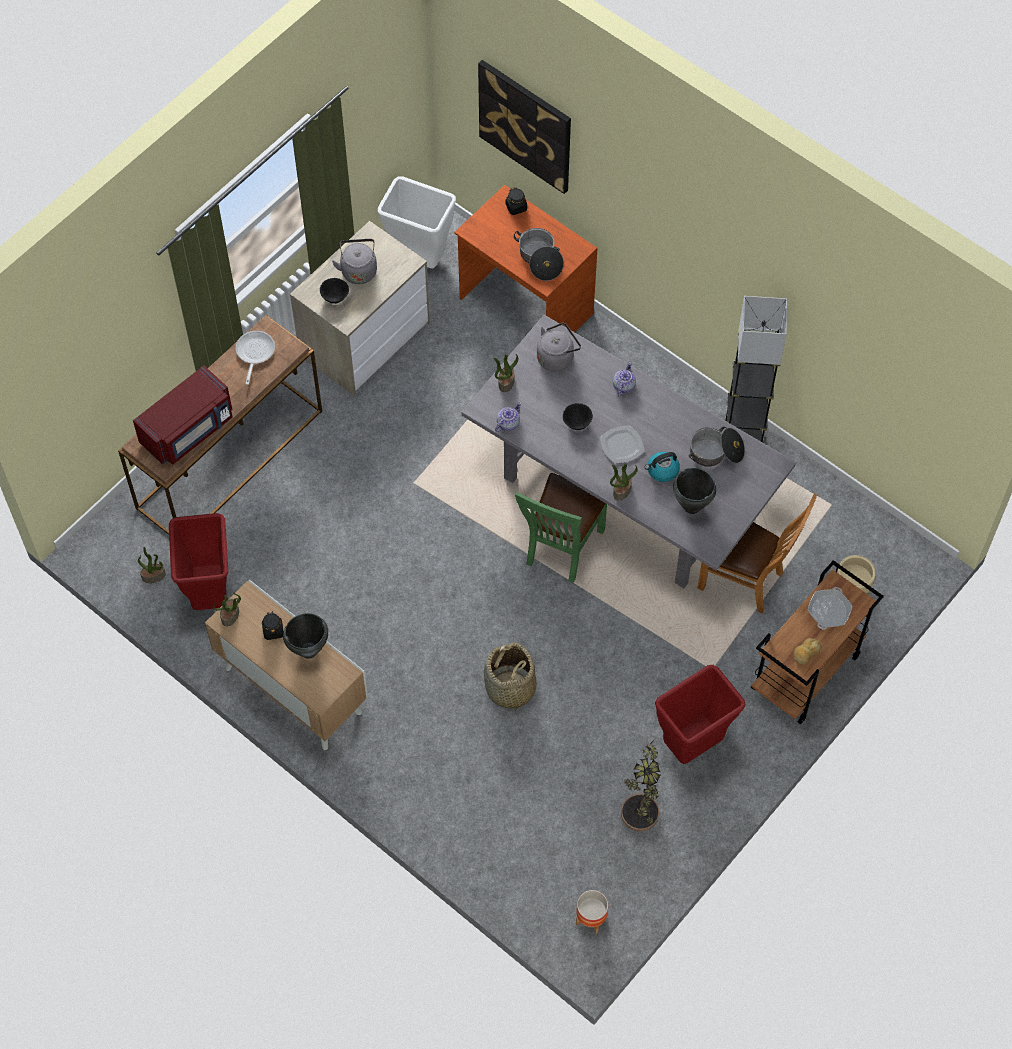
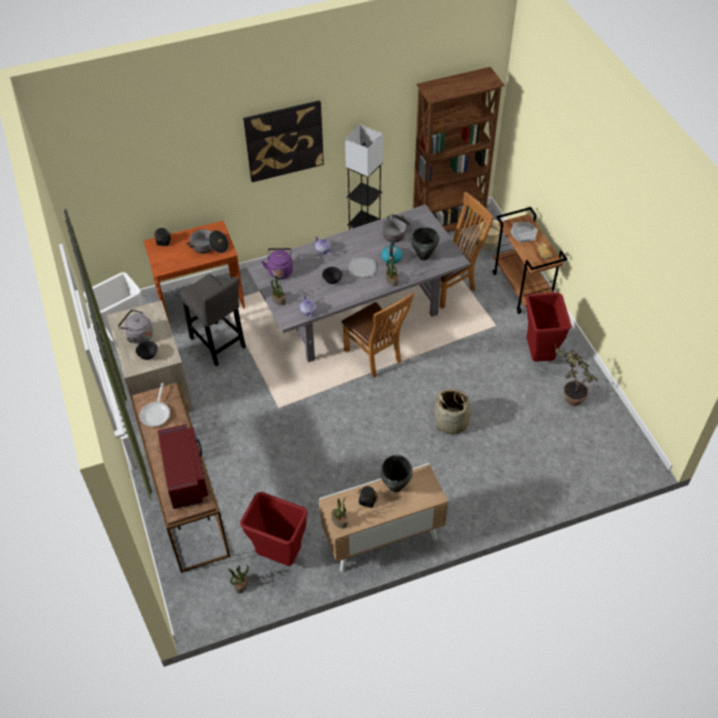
camera: 60 degrees left, 10 degrees down
frying pan [236,331,275,385] -> frying pan turned 120 degrees counterclockwise [139,383,170,427]
picture [478,60,571,194] -> picture moved to [243,100,324,182]
green chair [515,473,607,583] -> brown chair [341,292,414,378]
grey kettle [537,323,581,371] -> purple kettle [261,248,293,279]
planter [576,890,608,934] -> none
none -> grey stool [180,274,246,366]
none -> brown bookcase [413,67,505,232]

